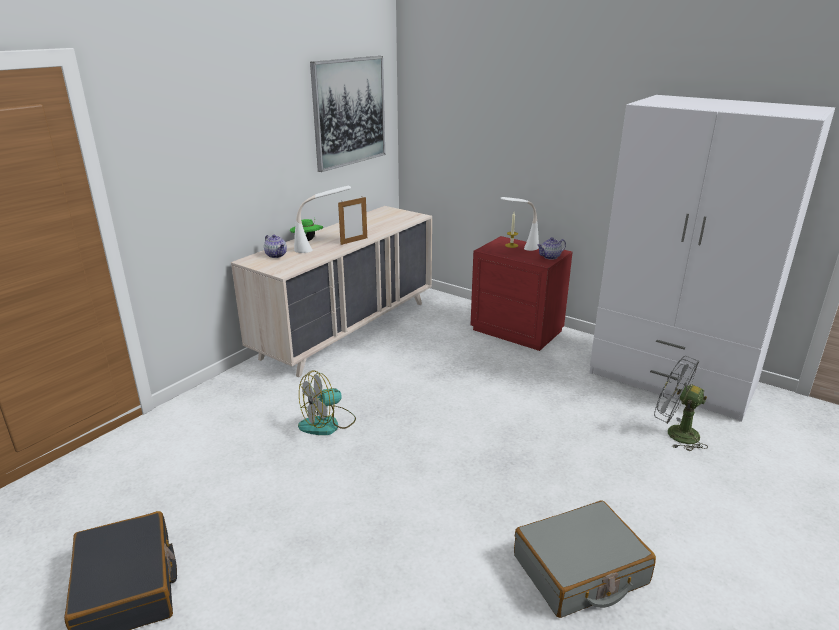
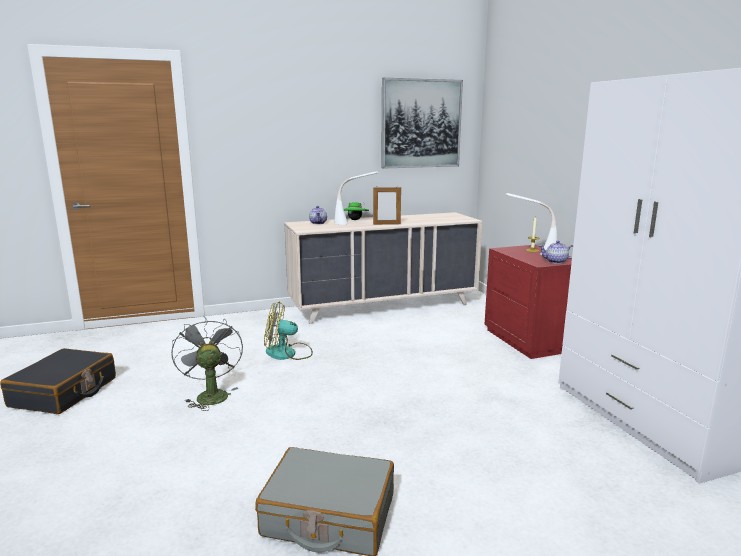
camera: 35 degrees right, 10 degrees down
grey fan [654,356,708,451] -> grey fan moved to [171,316,243,411]

